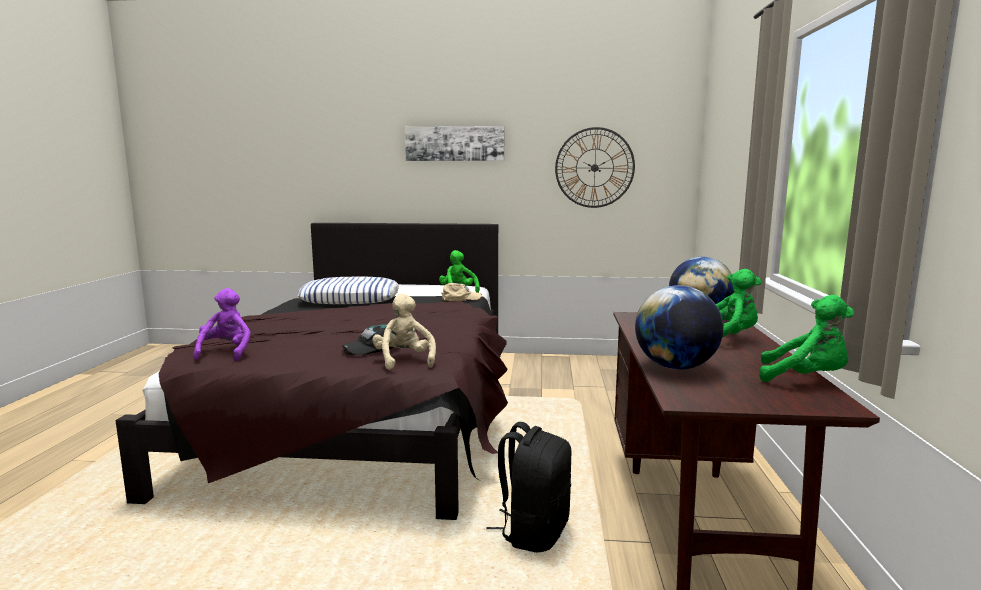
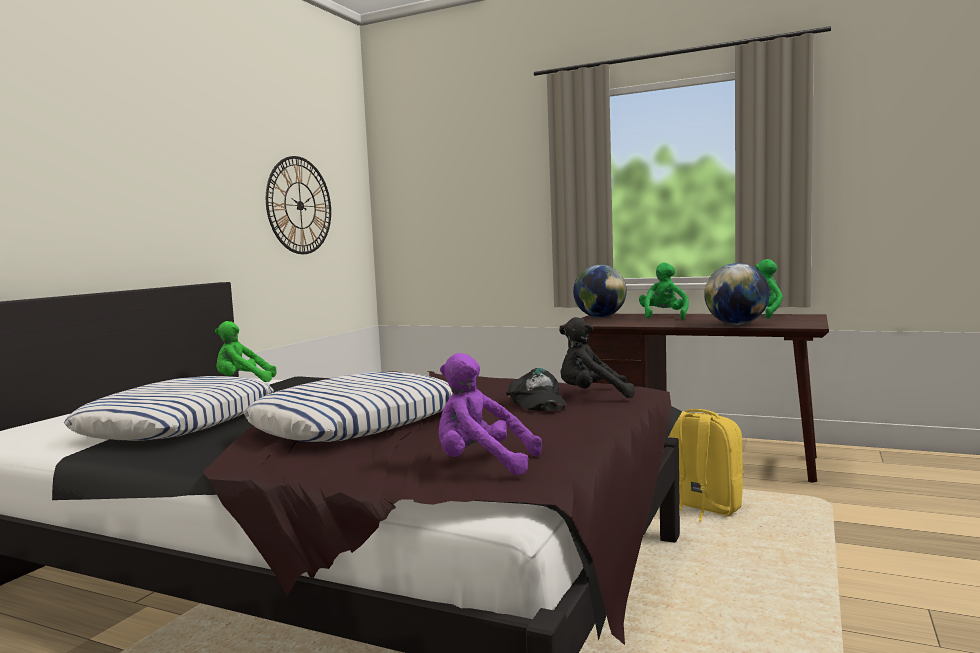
camera: 70 degrees left, 5 degrees down
beige plush toy [372,294,436,370] -> black plush toy [559,317,635,398]
picture [405,126,504,161] -> none
beige cap [441,283,482,302] -> none
black backpack [486,422,571,553] -> yellow backpack [669,409,744,522]
none -> pillow [244,372,453,442]

